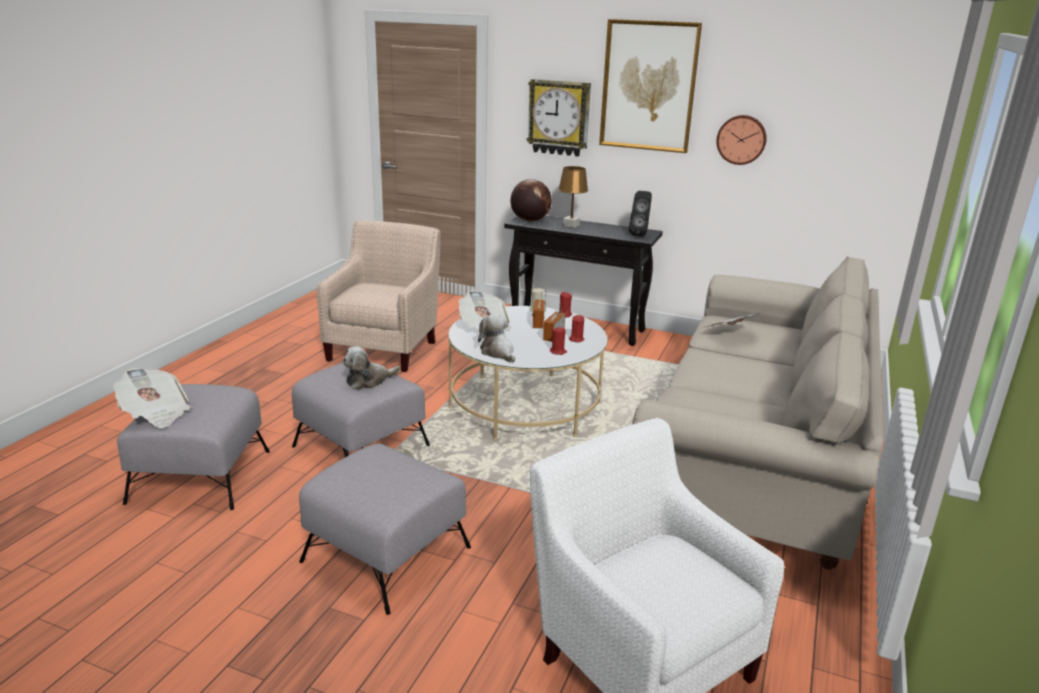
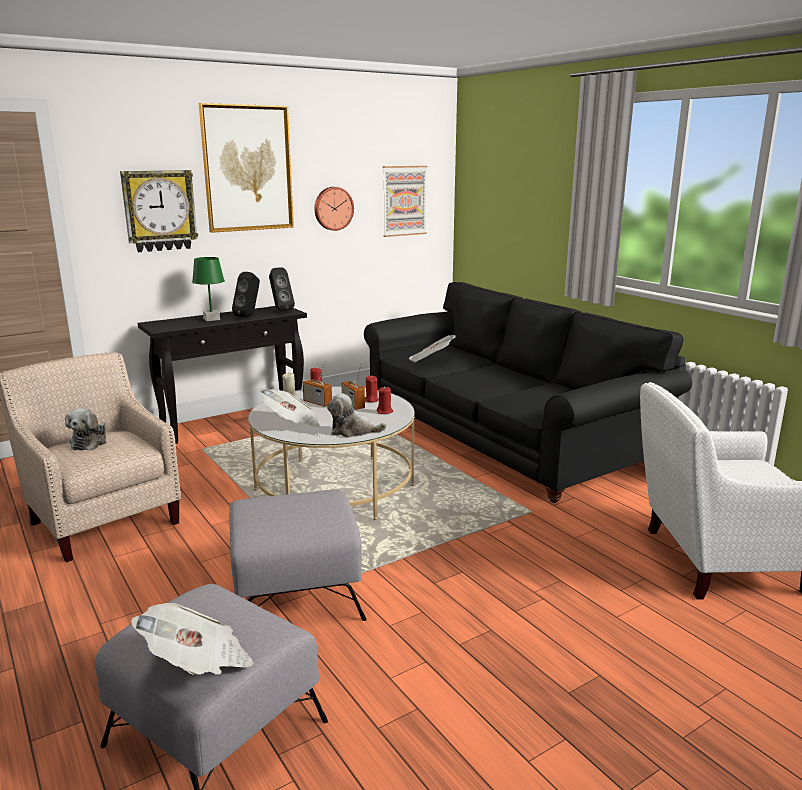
camera: 55 degrees left, 5 degrees down
grey ottoman [299,443,471,615] -> none
plush toy [342,346,400,390] -> plush toy moved to [65,408,106,451]
globe [510,179,552,222] -> none
brown table lamp [558,166,588,228] -> green table lamp [192,257,225,321]
beige sofa [632,257,883,570] -> black sofa [364,282,692,503]
none -> black speaker [232,272,260,317]
none -> picture [383,166,428,237]

